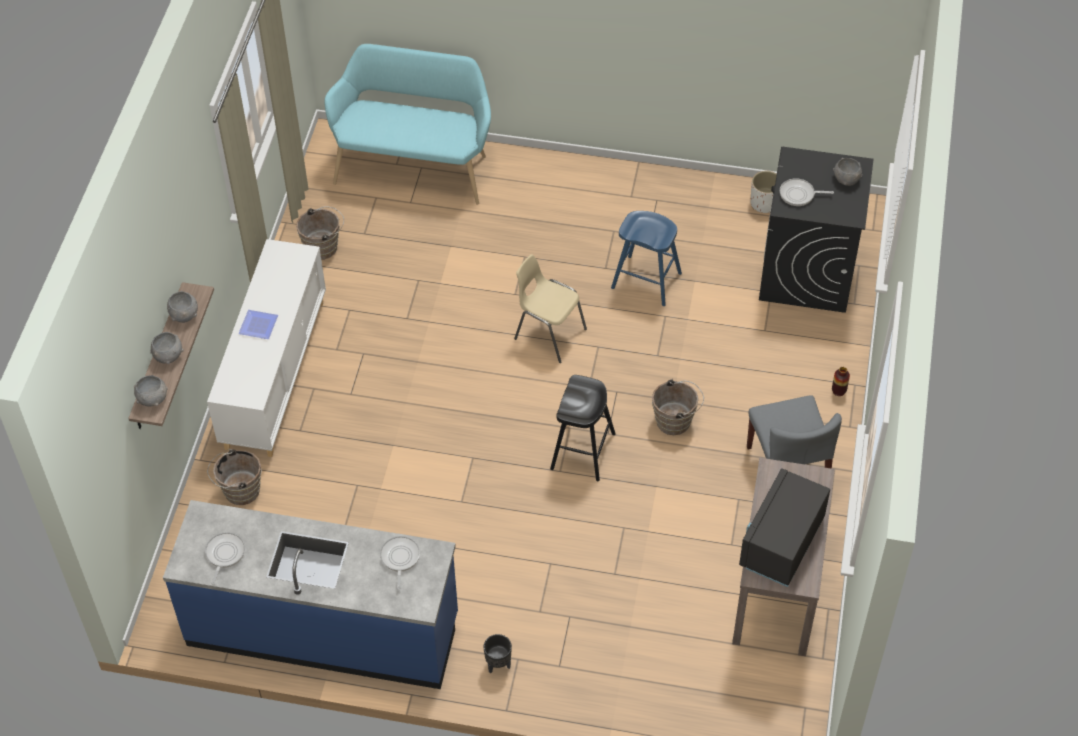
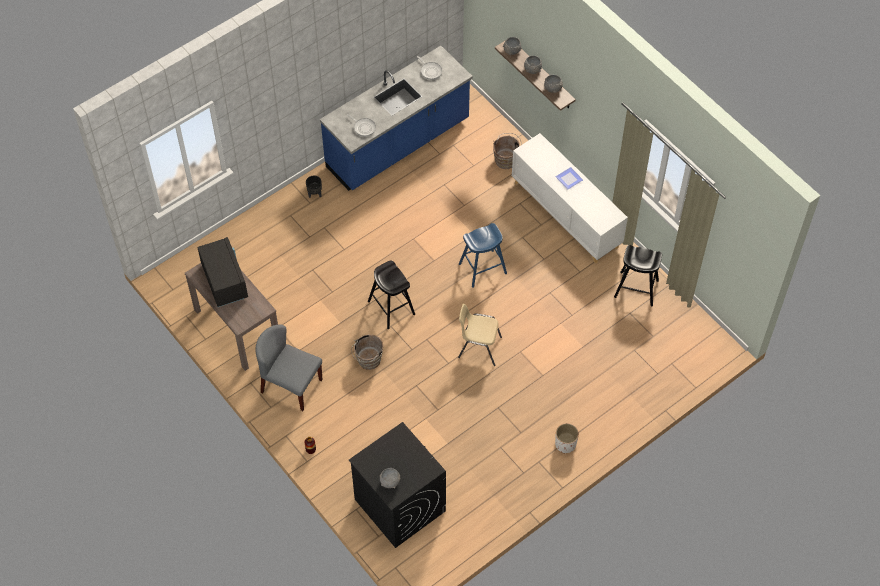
camera: 130 degrees right, 5 degrees up
brown bucket [296,206,344,260] -> black stool [614,245,662,306]
turquoise bench [324,44,491,205] -> none
beige chair [514,254,587,363] -> beige chair turned 150 degrees counterclockwise [458,304,502,366]
blue stool [611,211,682,306] -> blue stool moved to [459,223,507,288]
white planter [750,171,777,213] -> white planter moved to [555,423,579,453]
frying pan [780,178,834,206] -> none

